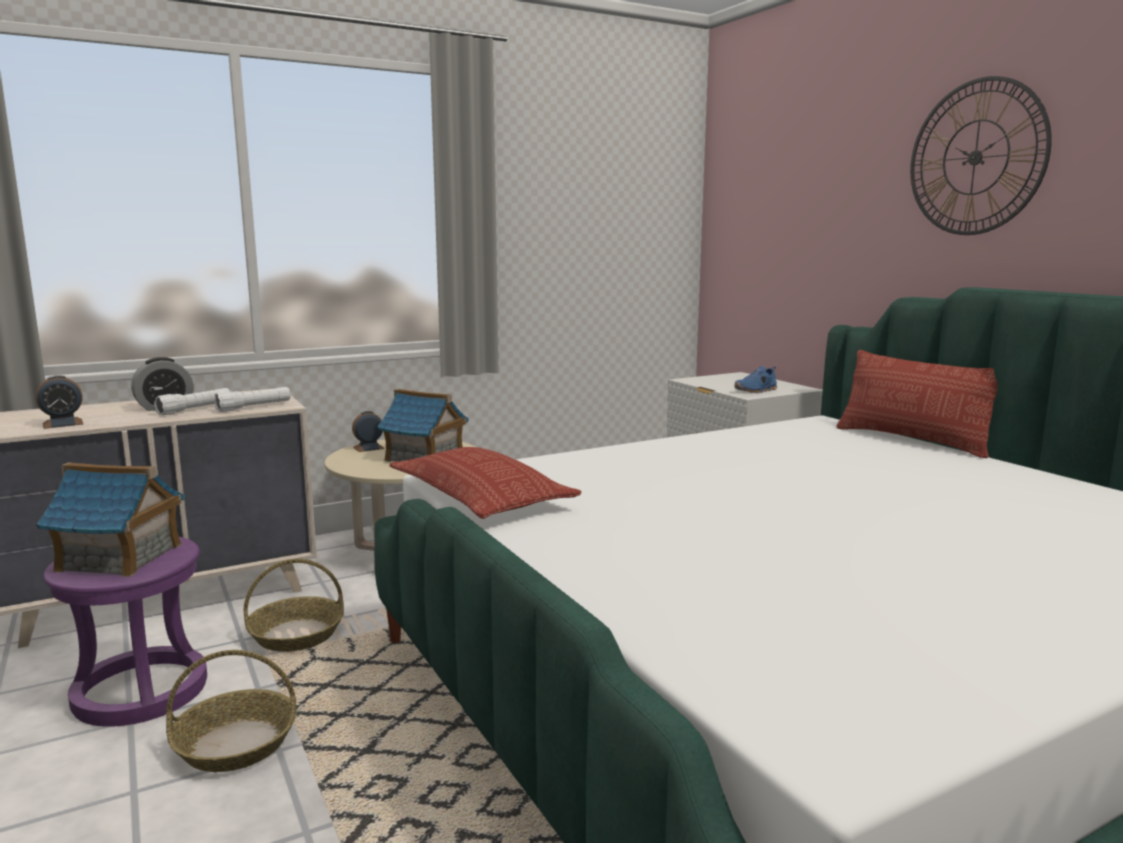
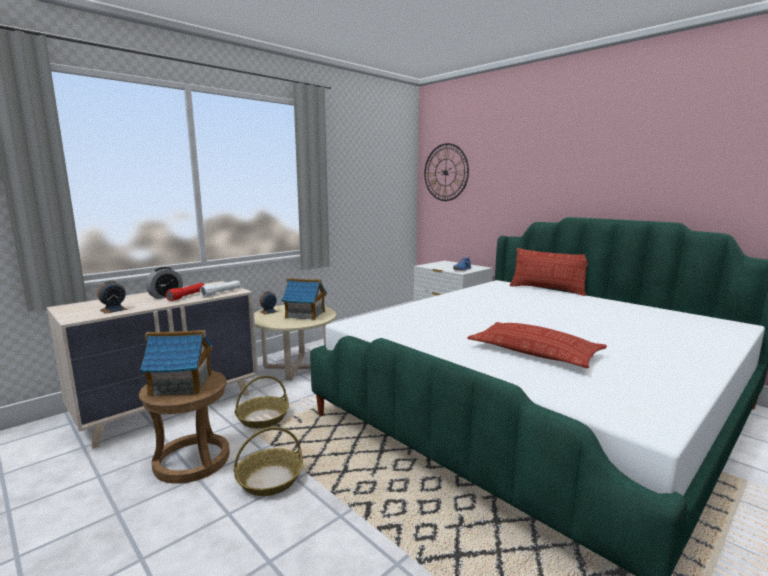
camera: 15 degrees left, 0 degrees up
purple stool [43,537,207,727] -> brown stool [139,370,230,484]
white flashlight [154,388,230,415] -> red flashlight [166,283,204,301]
pillow [389,447,582,519] -> pillow moved to [467,322,607,368]
wall clock [910,76,1052,235] -> wall clock moved to [424,143,469,201]

